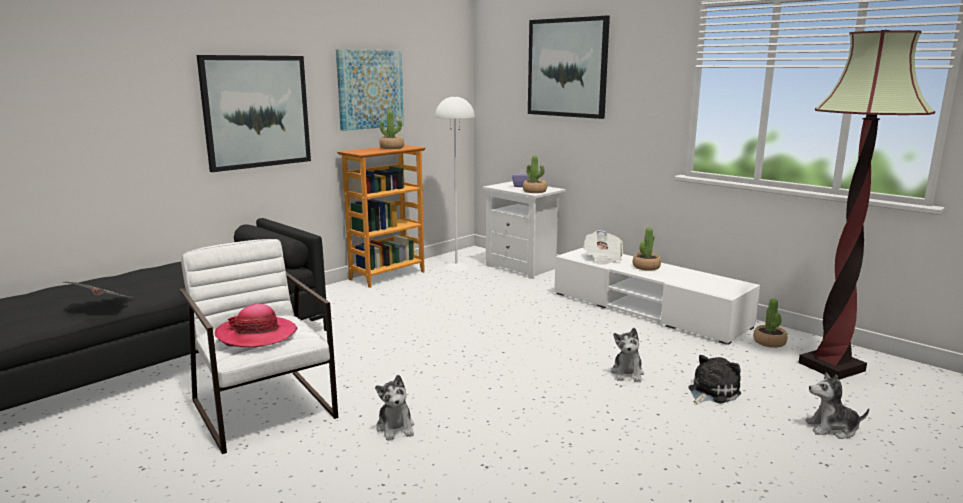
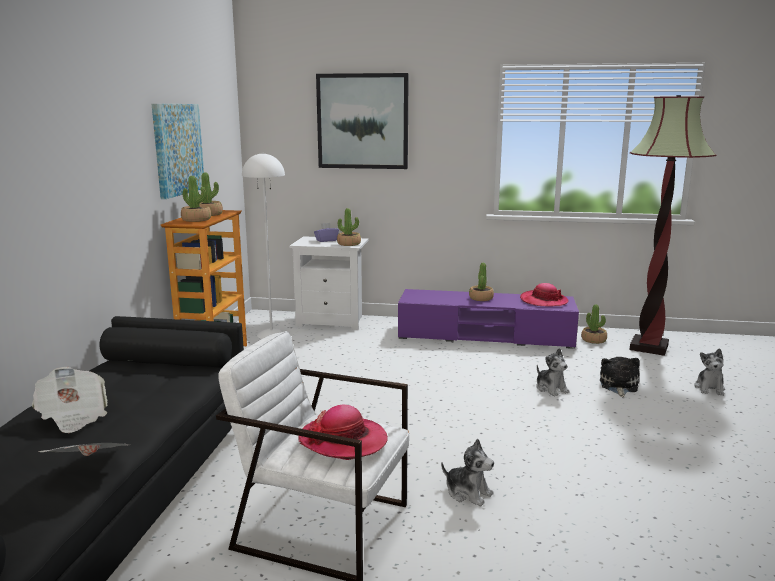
camera: 35 degrees left, 0 degrees up
picture [197,55,311,172] -> none
white tv stand [554,248,760,345] -> purple tv stand [398,289,579,349]
newspaper [583,230,623,265] -> newspaper moved to [32,367,108,433]
plush toy [806,372,869,439] -> plush toy turned 45 degrees counterclockwise [694,348,725,396]
none -> potted plant [181,176,211,222]
none -> hat [520,283,568,307]

